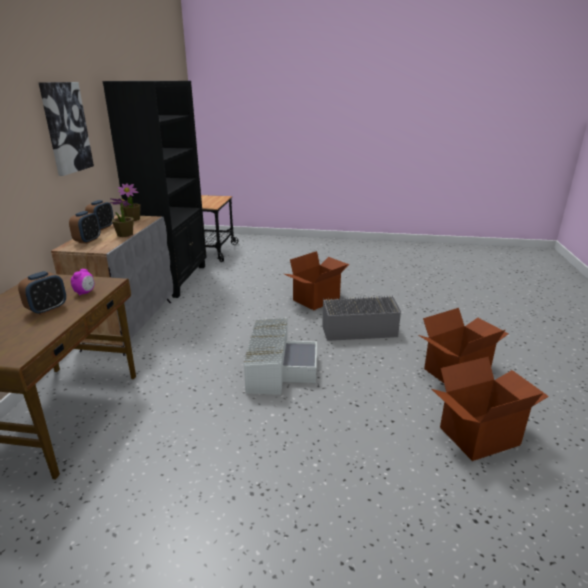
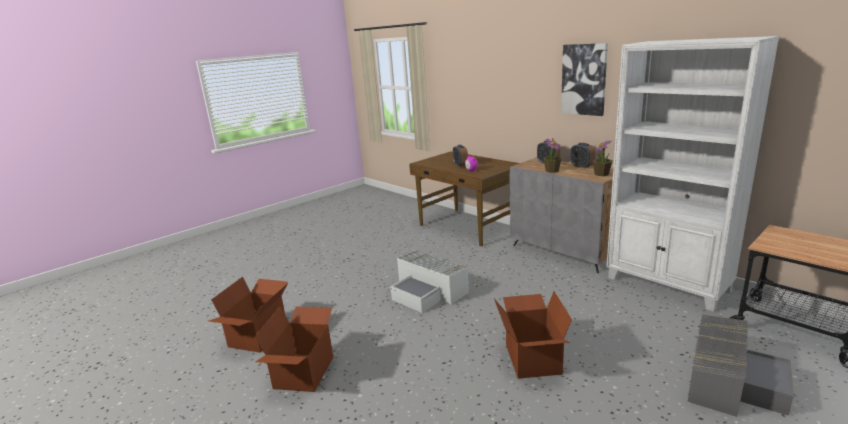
camera: 130 degrees right, 5 degrees down
black bookcase [102,81,206,298] -> white bookcase [606,36,779,312]
grey storage box [322,295,401,341] -> grey storage box moved to [688,315,794,417]

